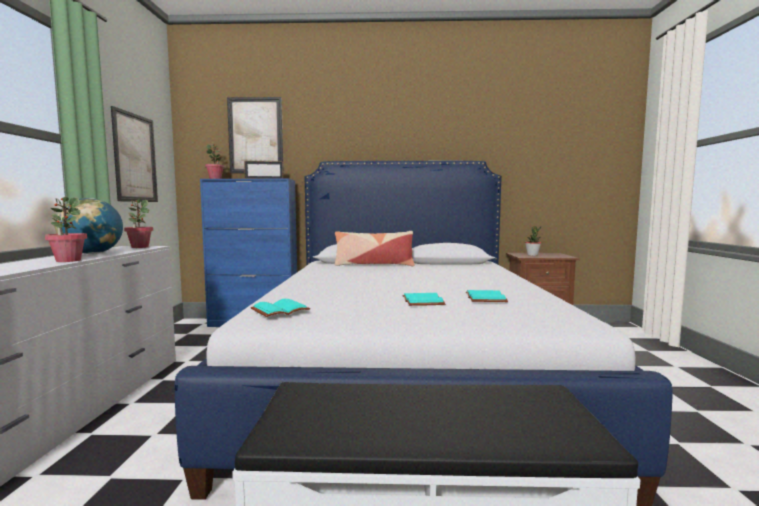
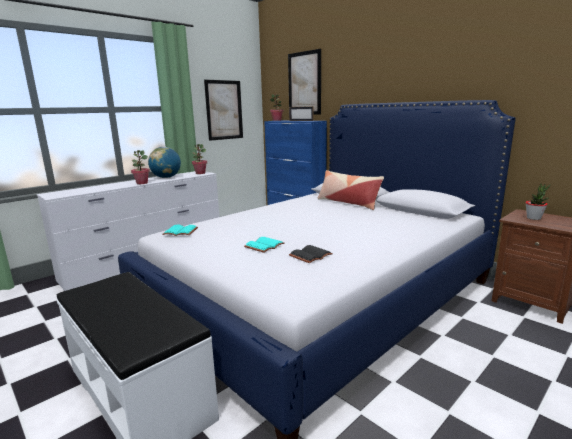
camera: 45 degrees right, 10 degrees up
turquoise book [466,290,508,302] -> black book [289,245,333,263]

